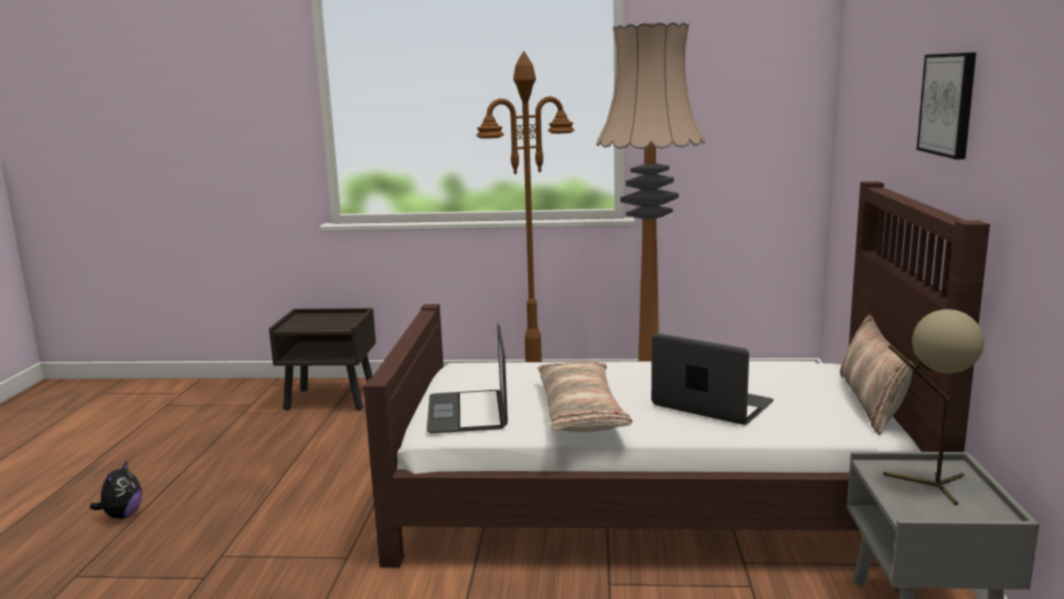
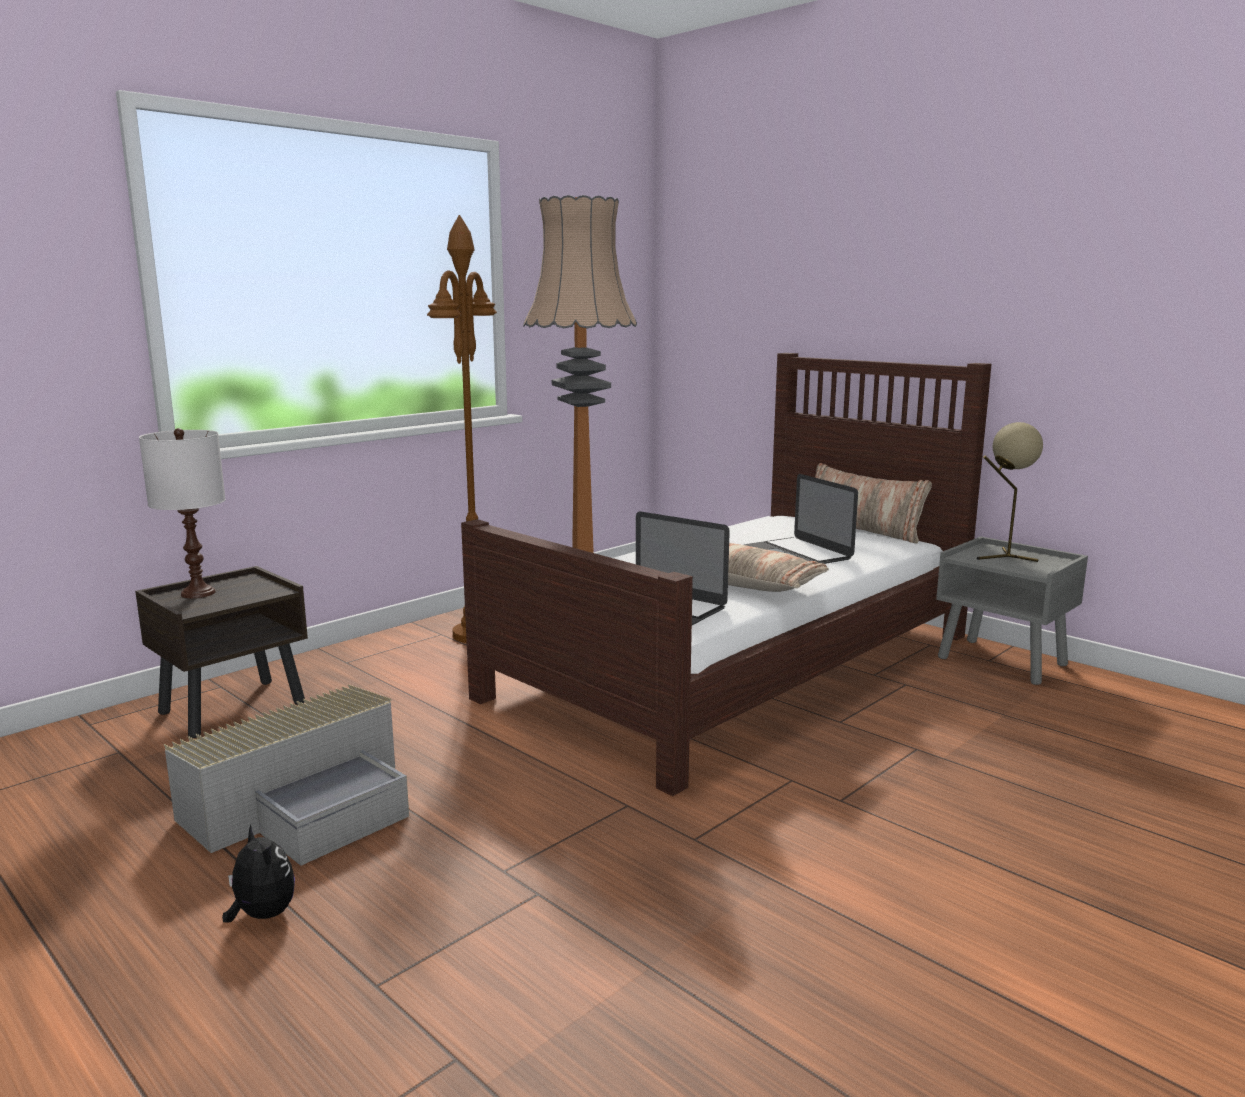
camera: 50 degrees left, 0 degrees up
laptop [651,333,774,425] -> laptop turned 105 degrees counterclockwise [744,474,858,564]
picture [917,52,976,159] -> none
none -> white table lamp [139,428,226,598]
none -> grey storage box [164,684,409,866]

